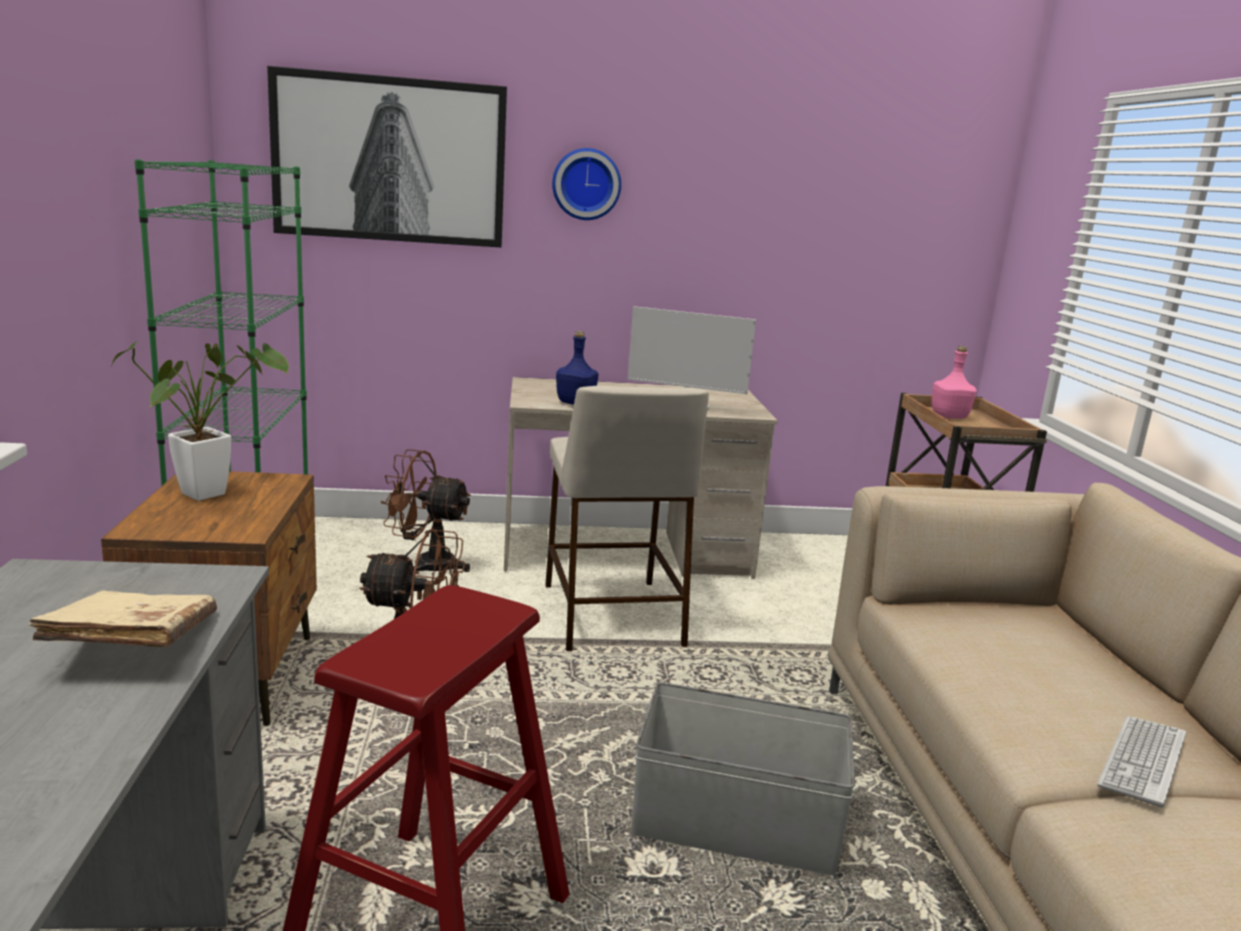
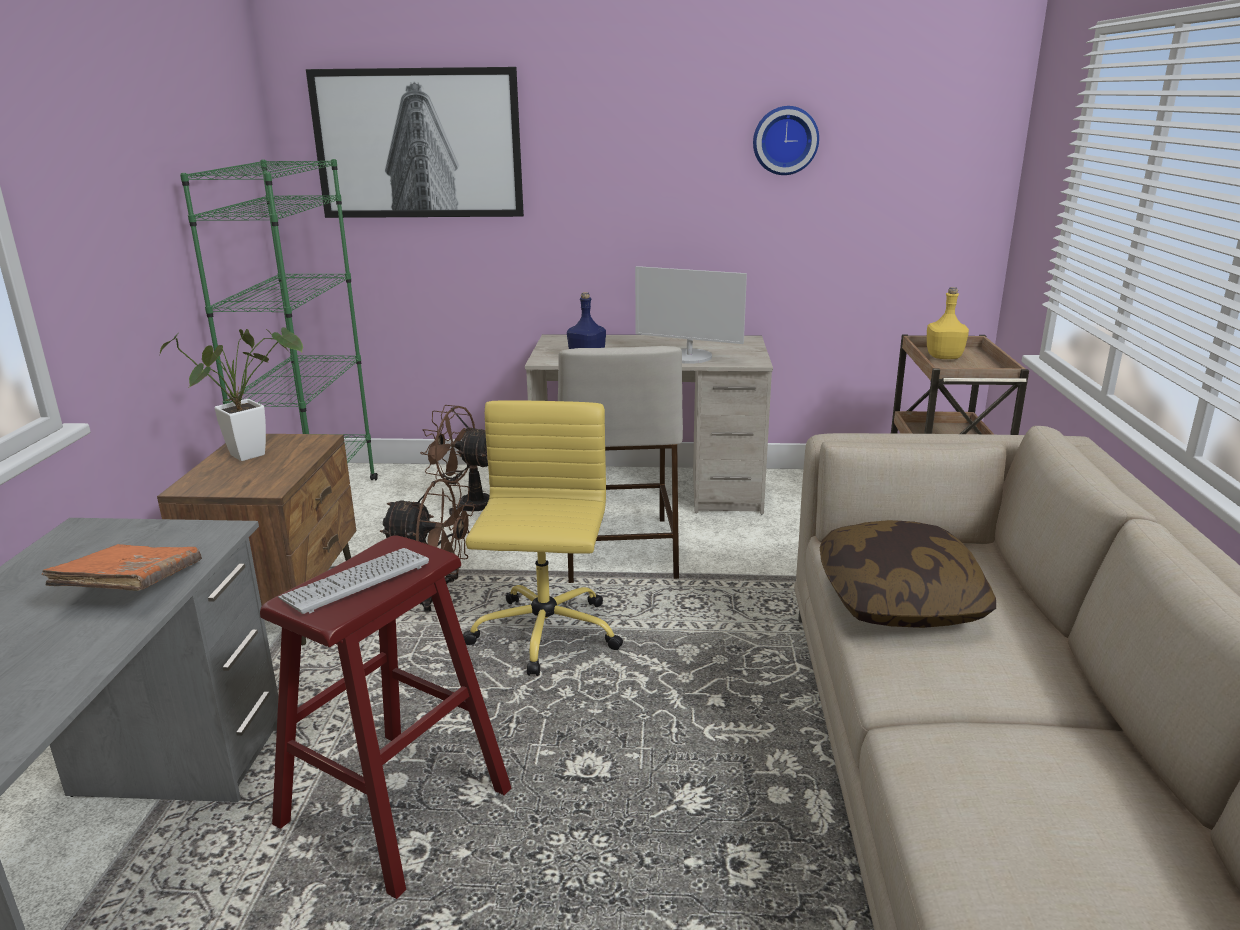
camera: 10 degrees right, 5 degrees up
beige book [29,590,217,647] -> orange book [42,544,202,591]
wall clock [552,148,621,220] -> wall clock moved to [753,106,819,175]
grey storage box [631,682,855,875] -> none
pink bottle [932,345,977,419] -> yellow bottle [927,287,969,359]
keyboard [1097,716,1186,808] -> keyboard moved to [278,548,429,614]
none -> yellow office chair [463,400,623,676]
none -> pillow [820,520,996,628]

